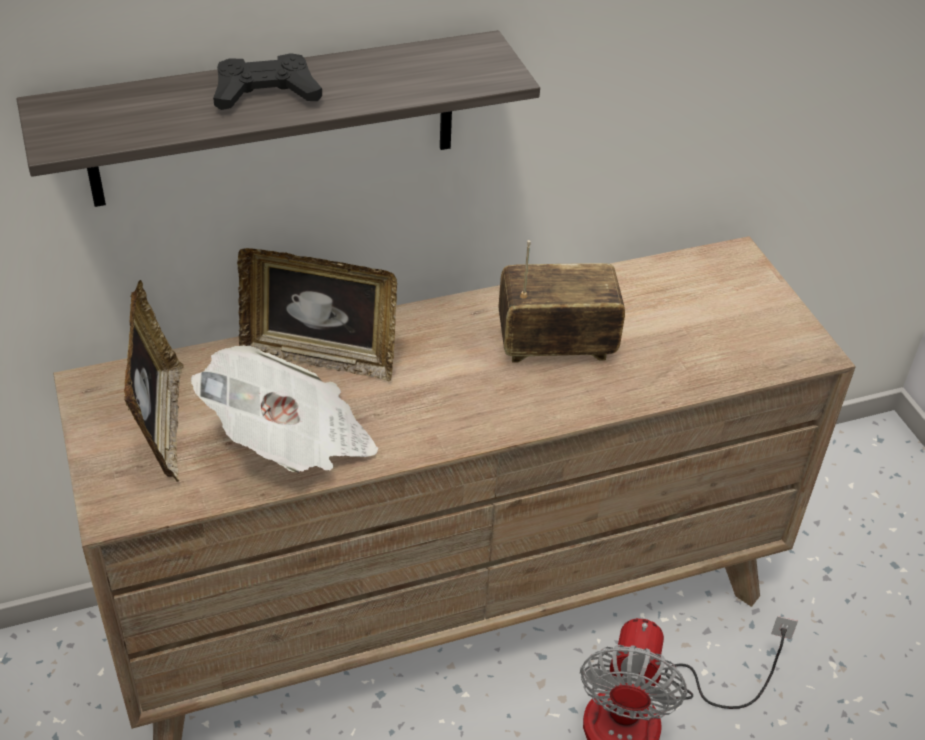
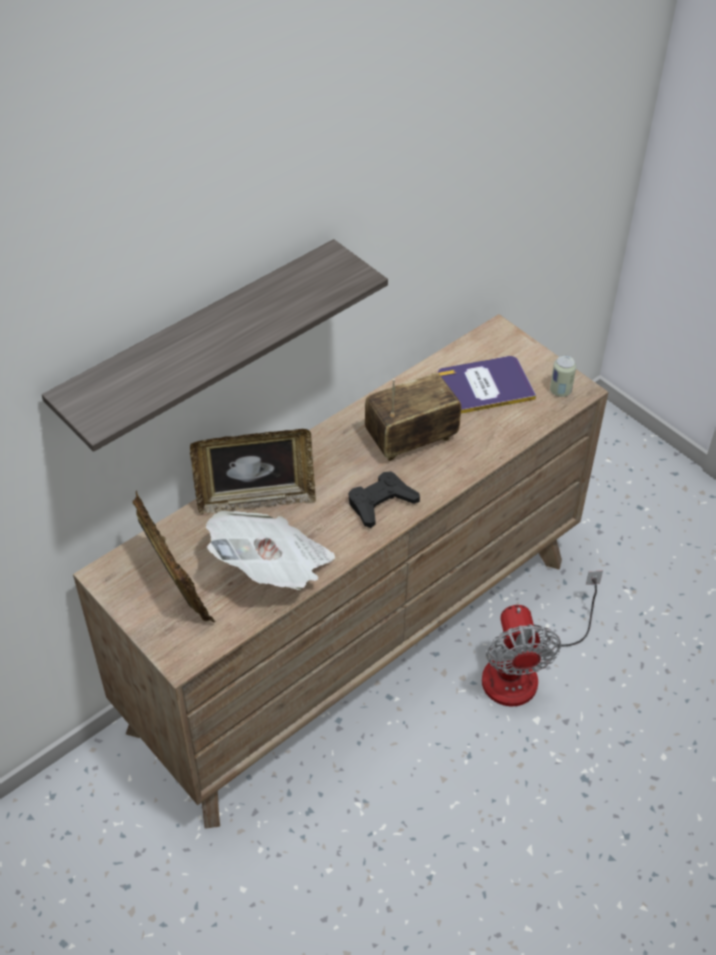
camera: 20 degrees left, 5 degrees up
black game controller [213,53,322,110] -> black game controller moved to [349,471,420,528]
none -> book [438,356,536,414]
none -> can [550,355,576,397]

